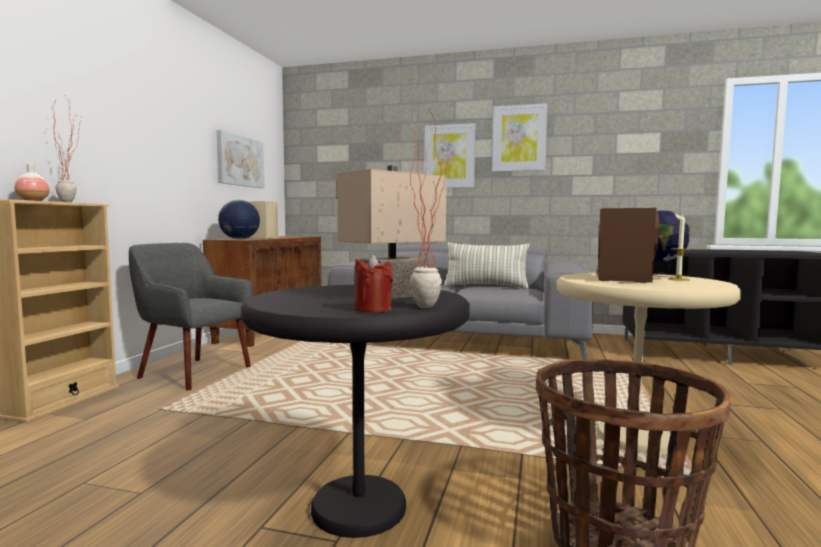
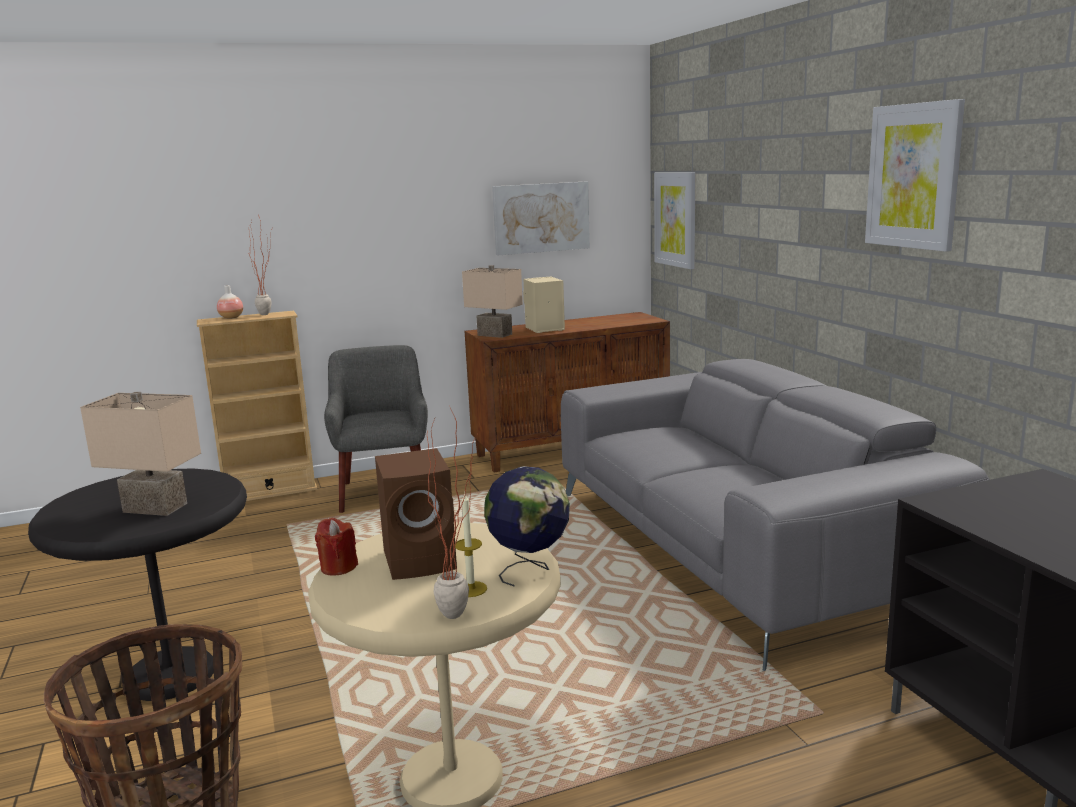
camera: 55 degrees right, 10 degrees up
globe [218,200,260,239] -> beige table lamp [462,265,523,338]
red candle [354,254,393,313] -> red candle moved to [315,518,358,575]
potted plant [410,110,454,308] -> potted plant moved to [427,408,479,619]
picture [425,123,475,188] -> picture moved to [654,172,695,269]
pillow [444,242,529,289] -> none

